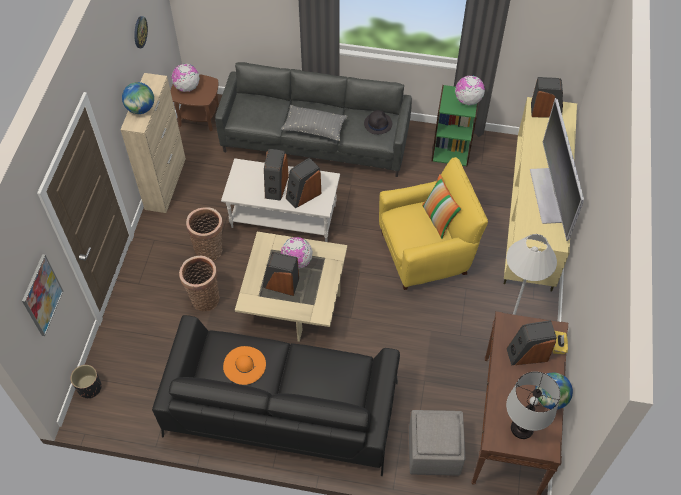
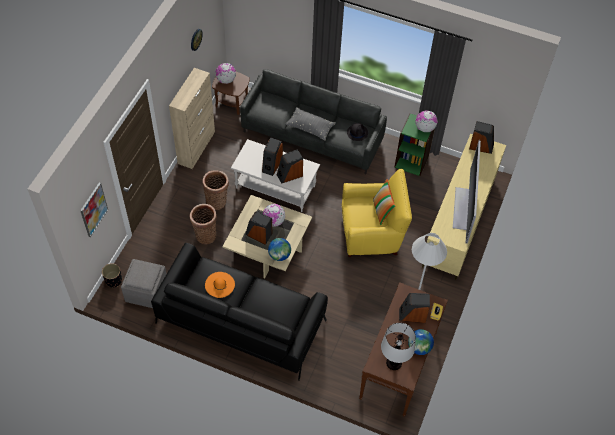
camera: 10 degrees right, 0 degrees up
globe [122,82,154,114] -> globe moved to [268,238,291,261]
grey ottoman [409,410,465,476] -> grey ottoman moved to [121,259,166,308]

